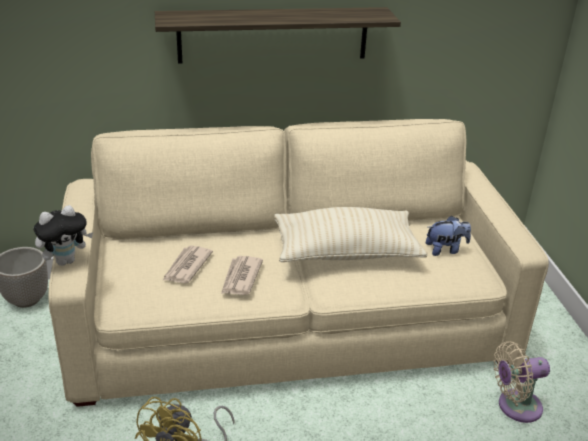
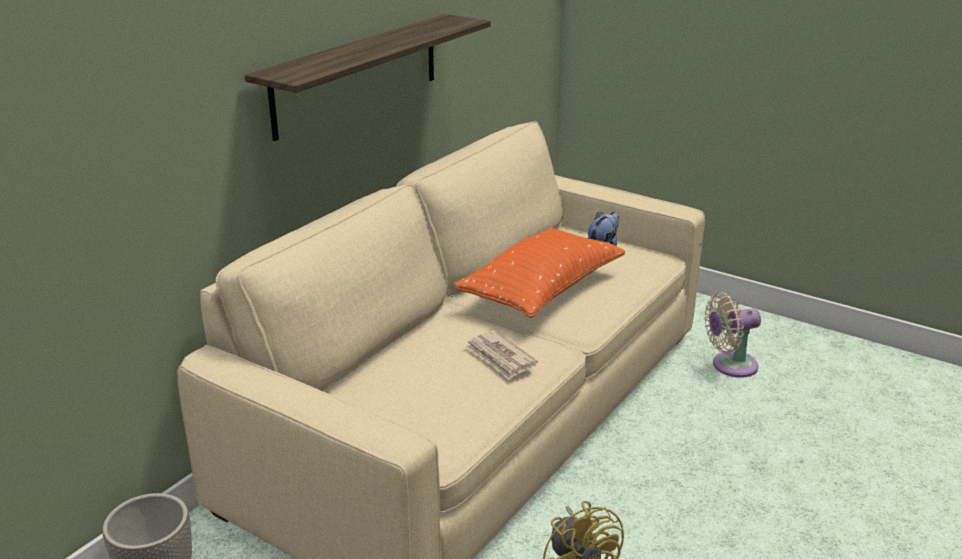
camera: 45 degrees left, 5 degrees down
plush toy [34,205,93,266] -> none
newspaper [162,246,213,283] -> none
beige pillow [274,207,428,262] -> orange pillow [453,228,625,318]
beige fan [493,341,550,423] -> beige fan turned 45 degrees clockwise [704,292,761,378]

